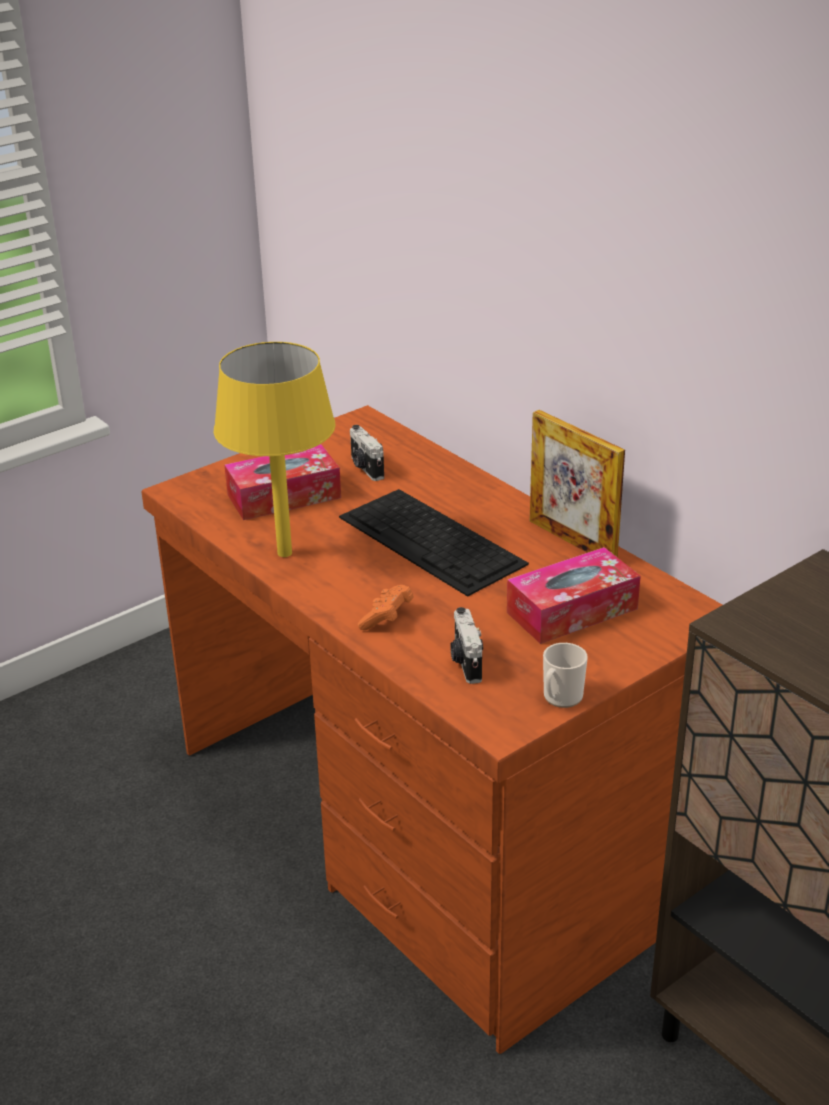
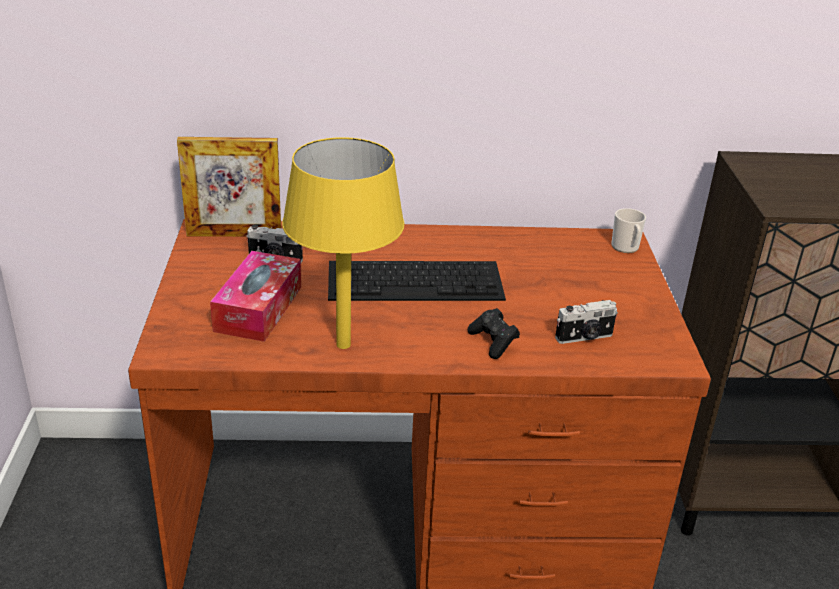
camera: 55 degrees left, 0 degrees up
orange game controller [358,585,414,630] -> black game controller [467,308,520,359]
camera [450,607,483,684] -> camera turned 45 degrees counterclockwise [555,300,618,344]
tissue box [507,547,641,644] -> none
picture frame [530,410,625,557] -> picture frame moved to [177,137,281,237]
mug [543,643,588,708] -> mug moved to [611,208,646,253]

